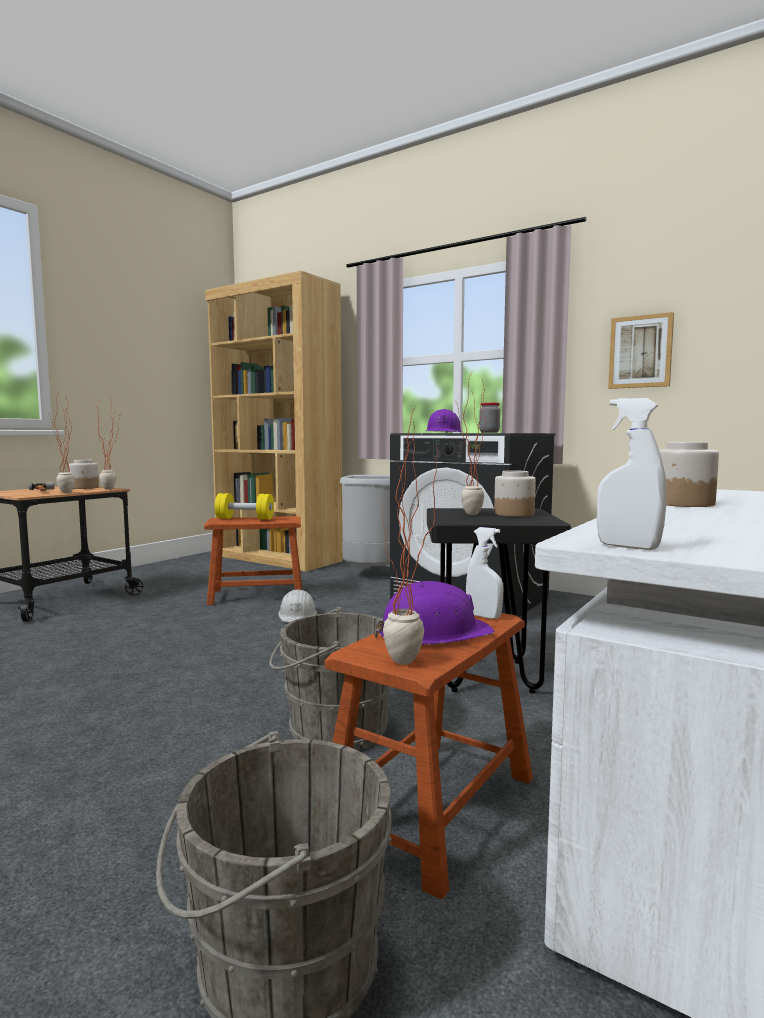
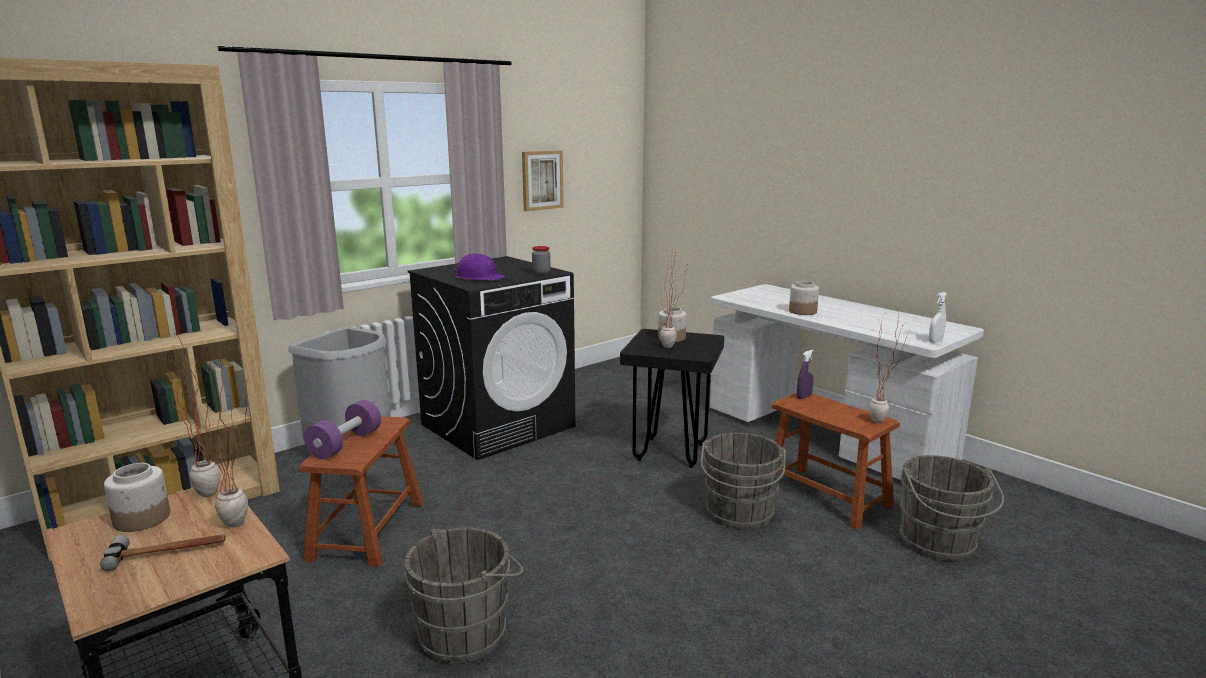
camera: 75 degrees left, 10 degrees up
yellow dumbbell [215,493,274,519] -> purple dumbbell [304,400,381,459]
white hard hat [278,589,317,622] -> none
purple hard hat [374,581,495,645] -> none
white spray bottle [466,527,504,619] -> purple spray bottle [797,350,814,399]
none -> grey bucket [404,528,523,663]

